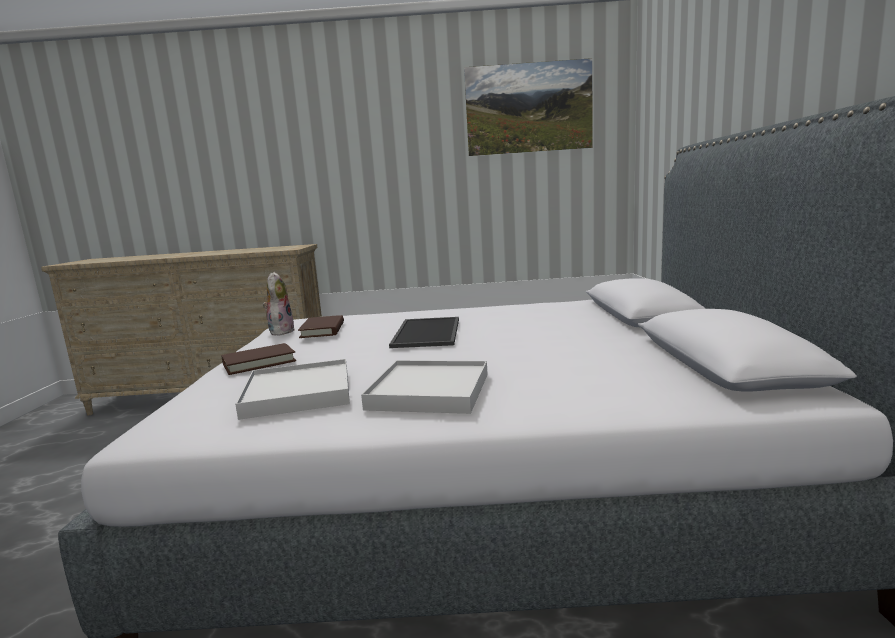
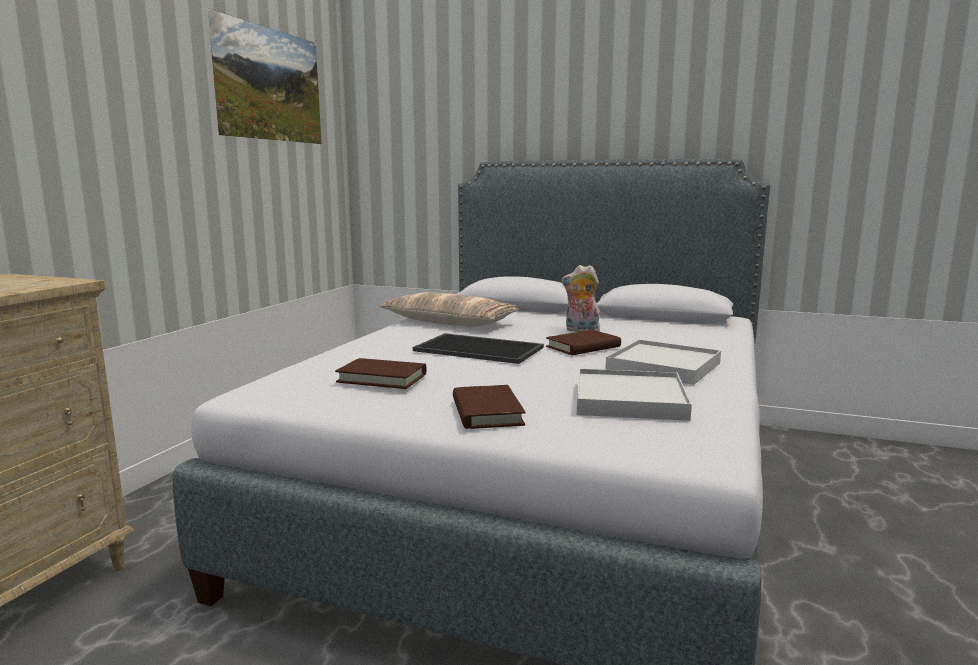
camera: 70 degrees left, 0 degrees up
plush toy [263,272,295,335] -> plush toy moved to [562,265,600,332]
none -> pillow [379,292,519,327]
none -> brown book [546,330,621,355]

